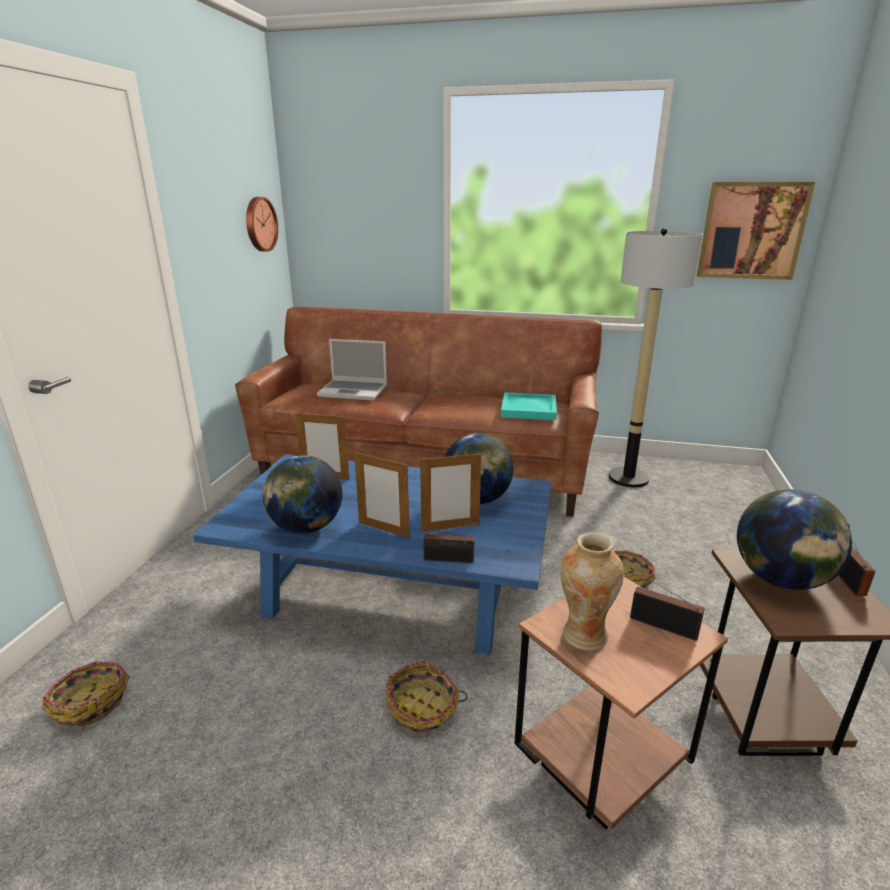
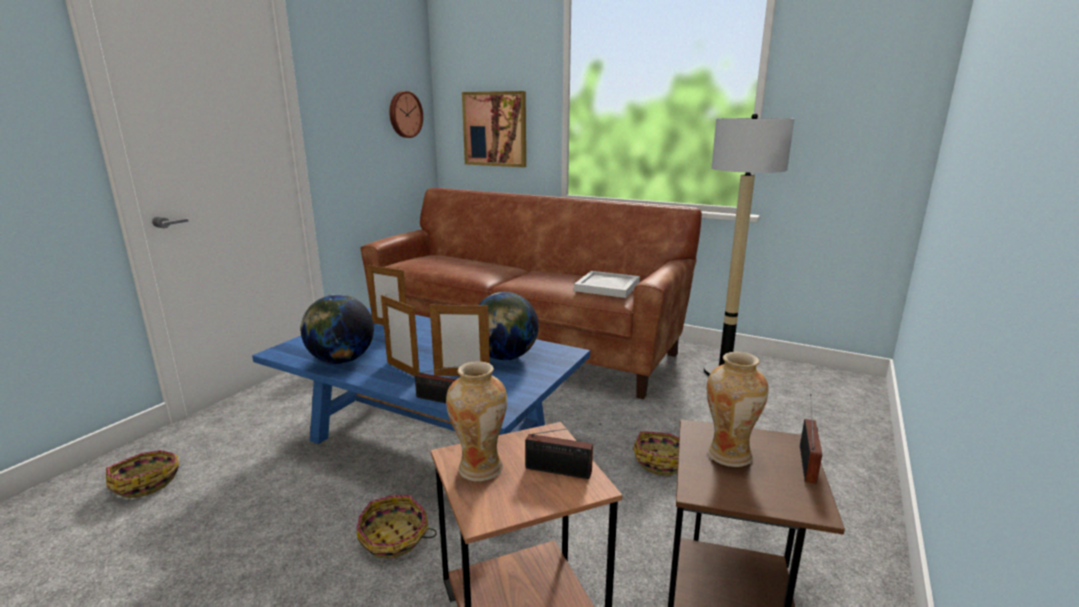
camera: 15 degrees right, 5 degrees down
laptop [317,339,387,400] -> none
turquoise tray [501,392,557,420] -> white tray [574,271,640,298]
radio [630,567,705,641] -> radio turned 150 degrees clockwise [525,423,601,479]
picture [697,182,815,280] -> picture moved to [462,91,526,167]
globe [737,489,852,590] -> vase [707,352,769,467]

